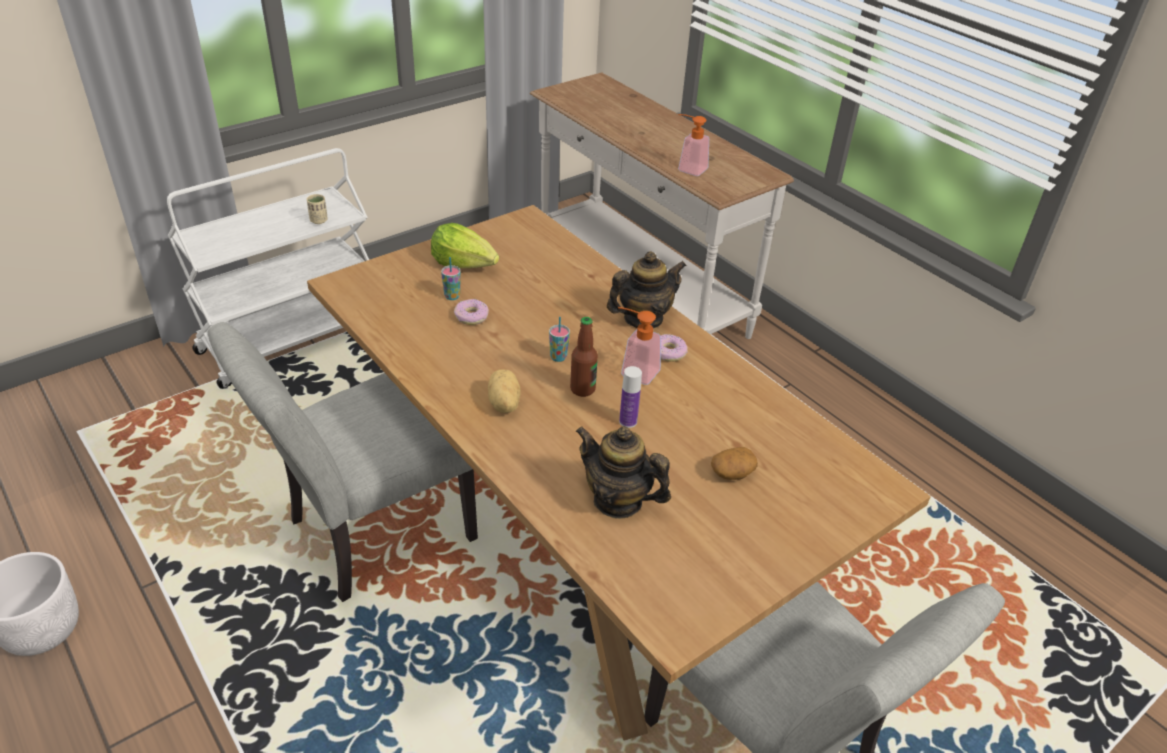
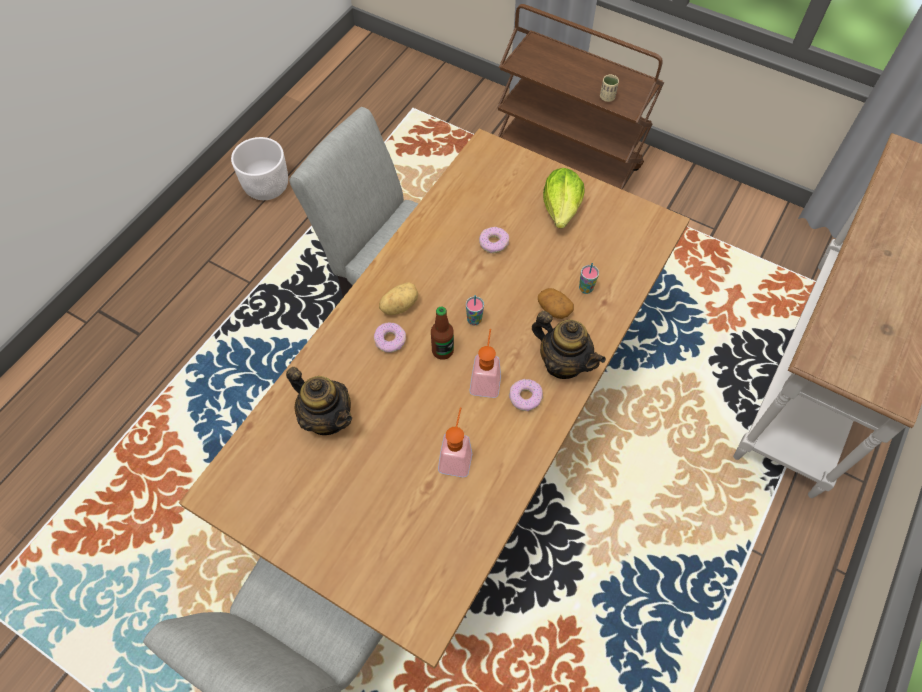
camera: 70 degrees right, 20 degrees up
white cart [167,148,369,389] -> brown cart [497,4,664,189]
cup [441,257,461,300] -> cup moved to [579,263,599,294]
teapot [575,426,671,519] -> teapot turned 120 degrees clockwise [286,367,352,435]
bottle [619,366,642,428] -> none
soap dispenser [678,114,709,176] -> soap dispenser moved to [438,407,472,477]
potato [711,447,758,480] -> potato moved to [538,288,574,319]
none -> donut [374,322,406,353]

